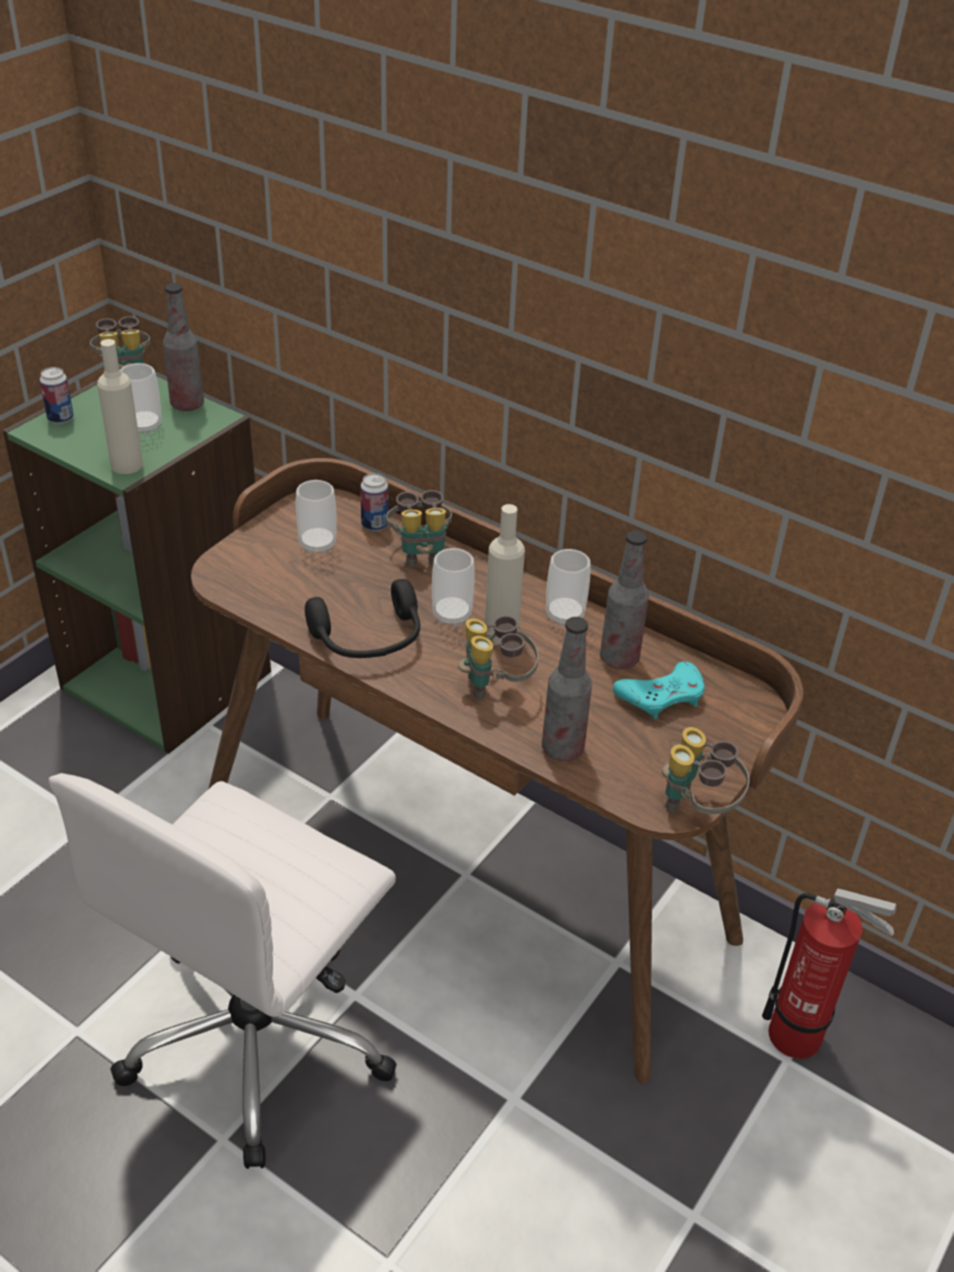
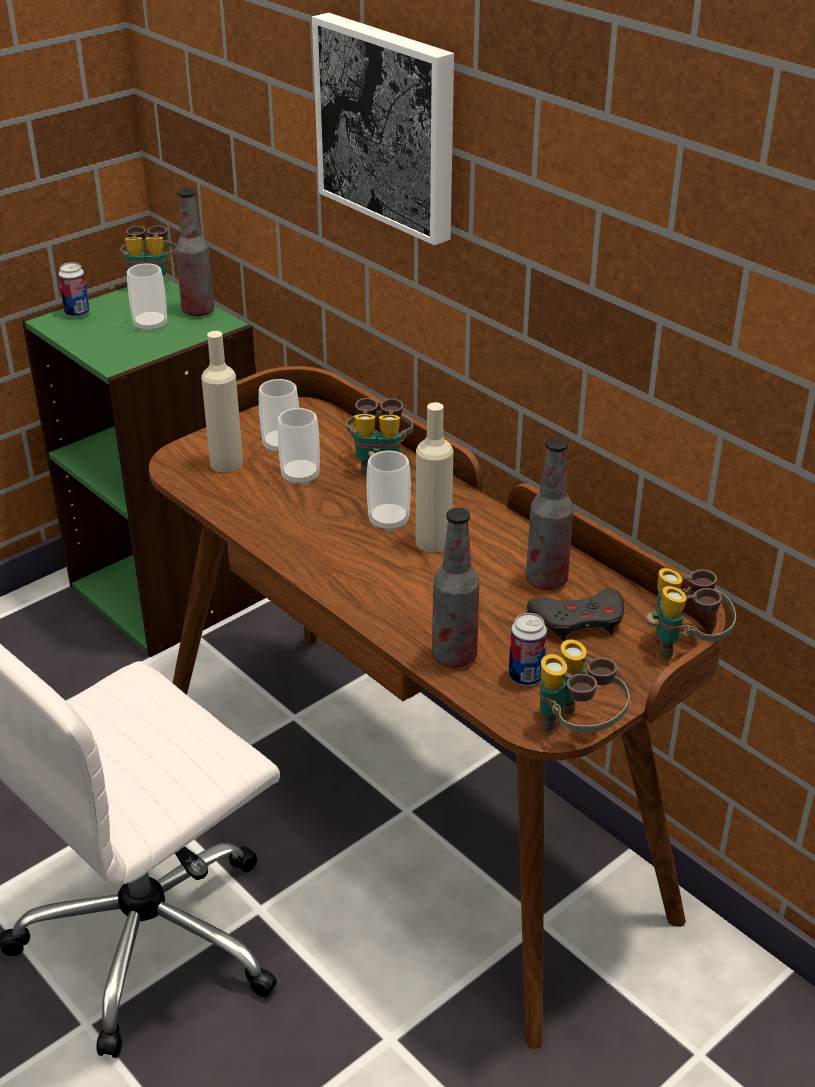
camera: 15 degrees right, 5 degrees down
beige bottle [97,339,143,474] -> beige bottle moved to [201,331,243,472]
black headphones [305,579,420,658] -> none
can [360,473,388,531] -> can moved to [509,613,547,686]
binoculars [458,615,538,701] -> binoculars moved to [646,568,736,659]
cup [546,549,590,626] -> cup moved to [278,408,320,485]
turquoise game controller [613,661,705,719] -> grey game controller [527,589,624,641]
fire extinguisher [762,888,896,1059] -> none
none -> picture [312,13,454,245]

